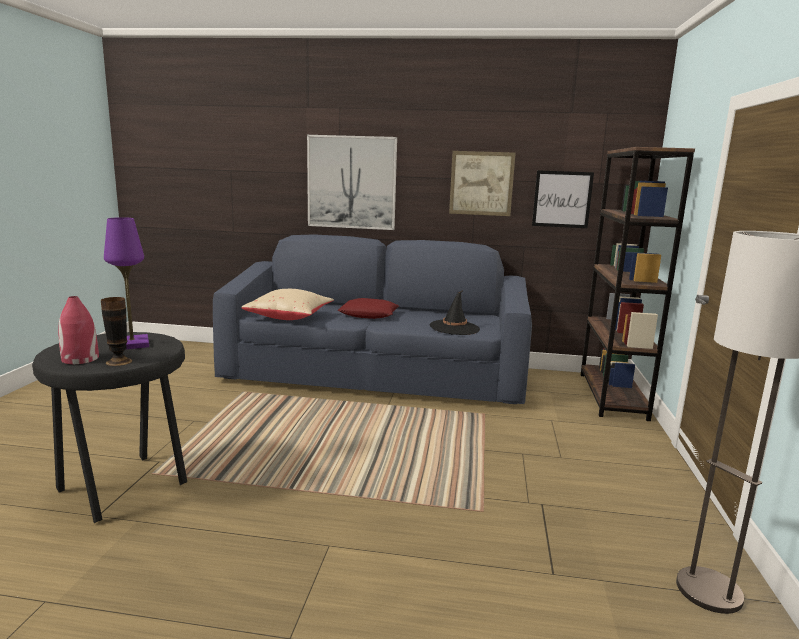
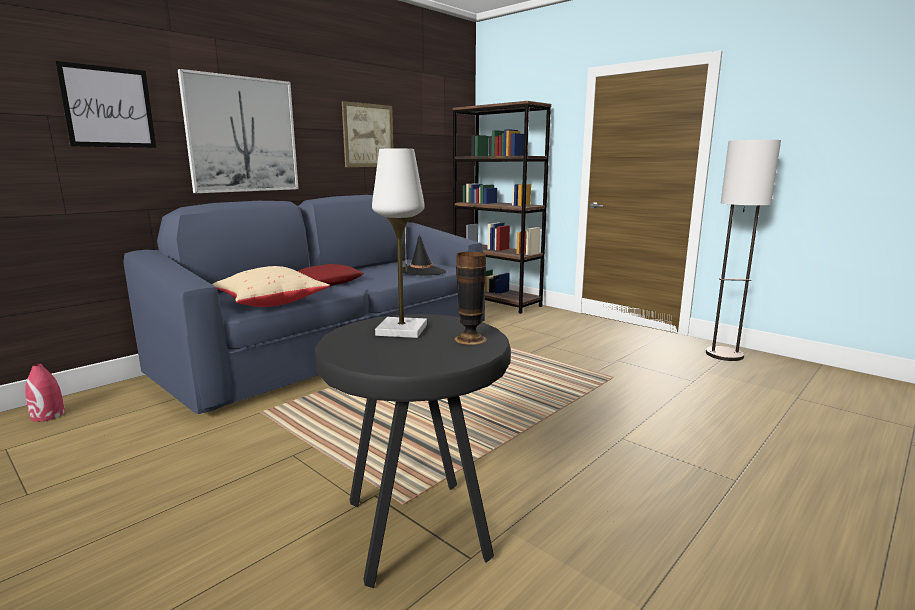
camera: 55 degrees left, 0 degrees up
red vase [58,296,99,364] -> red vase moved to [25,364,65,422]
purple table lamp [104,217,149,349] -> white table lamp [372,149,427,338]
picture [532,170,594,228] -> picture moved to [55,61,156,148]

